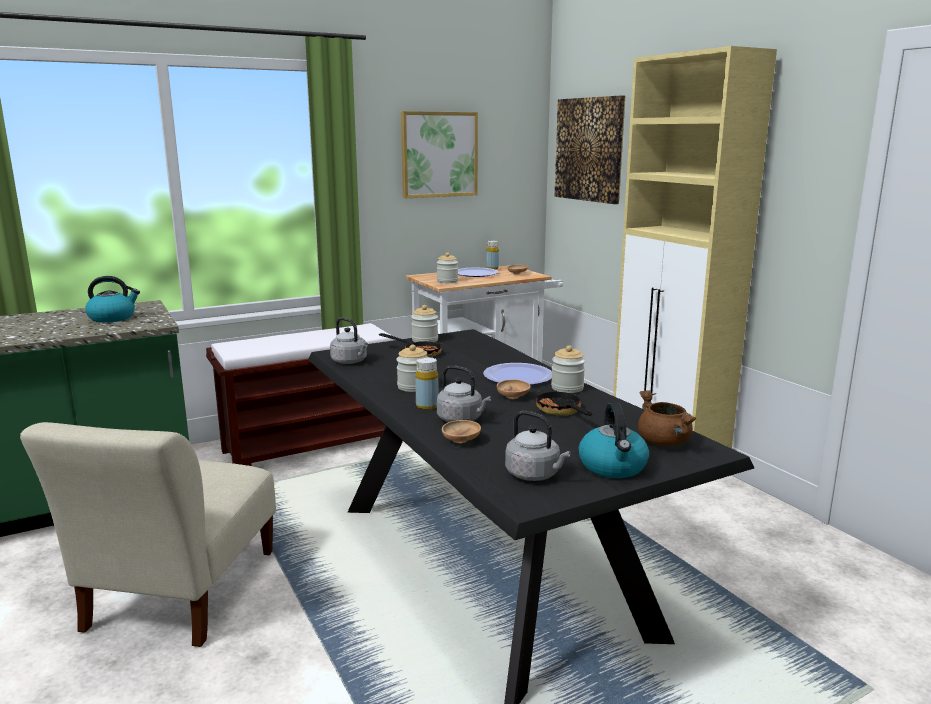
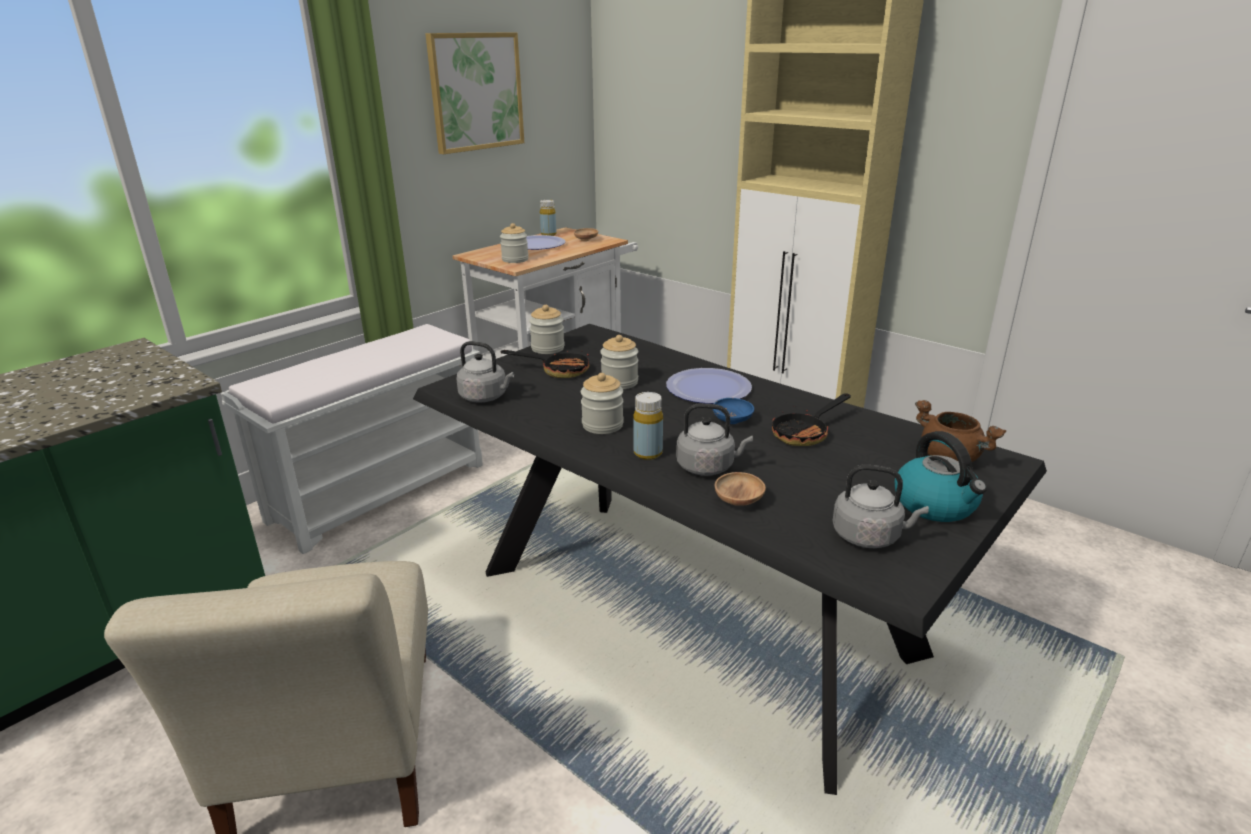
camera: 20 degrees left, 10 degrees up
kettle [85,276,140,322] -> none
brown bench [206,323,393,466] -> white bench [221,324,483,554]
brown bowl [497,380,531,399] -> blue bowl [713,398,754,424]
frying pan [534,389,593,416] -> frying pan turned 90 degrees counterclockwise [772,394,851,446]
jar [551,345,585,393] -> jar moved to [600,335,638,389]
picture [555,96,625,204] -> none

